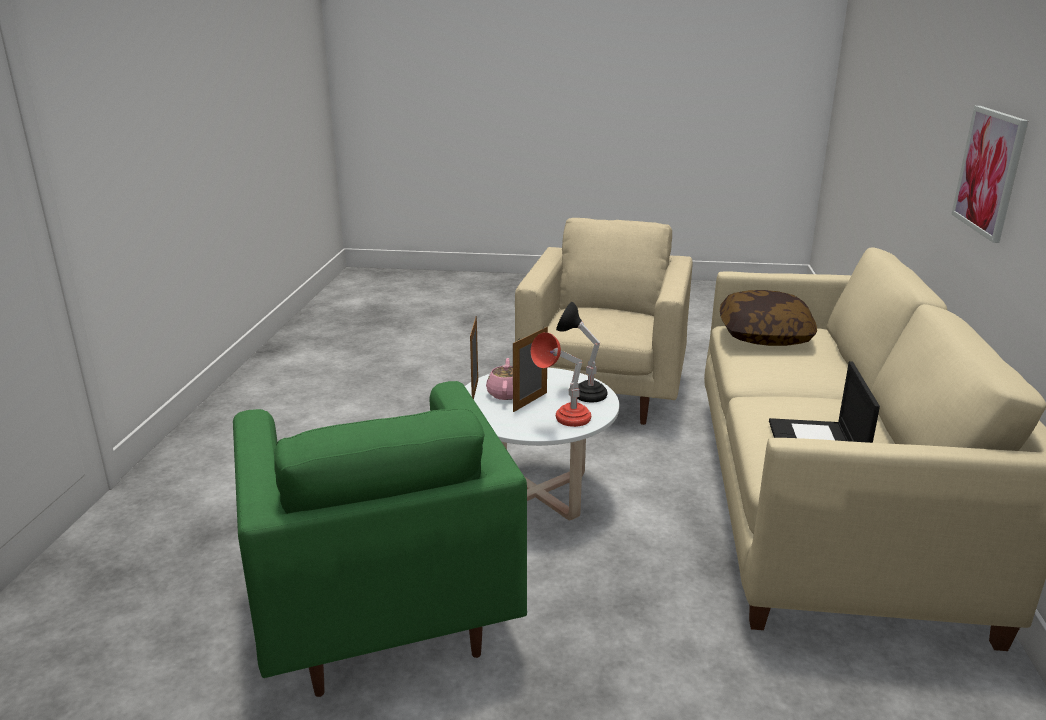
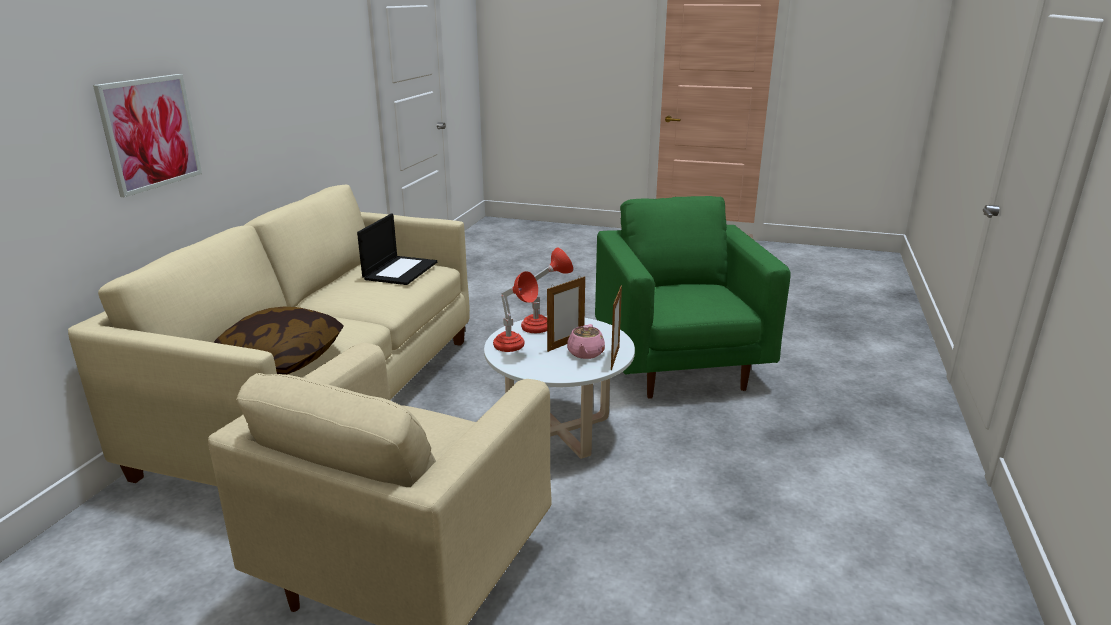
camera: 170 degrees left, 0 degrees up
black table lamp [556,302,607,402] -> red table lamp [493,271,538,352]

